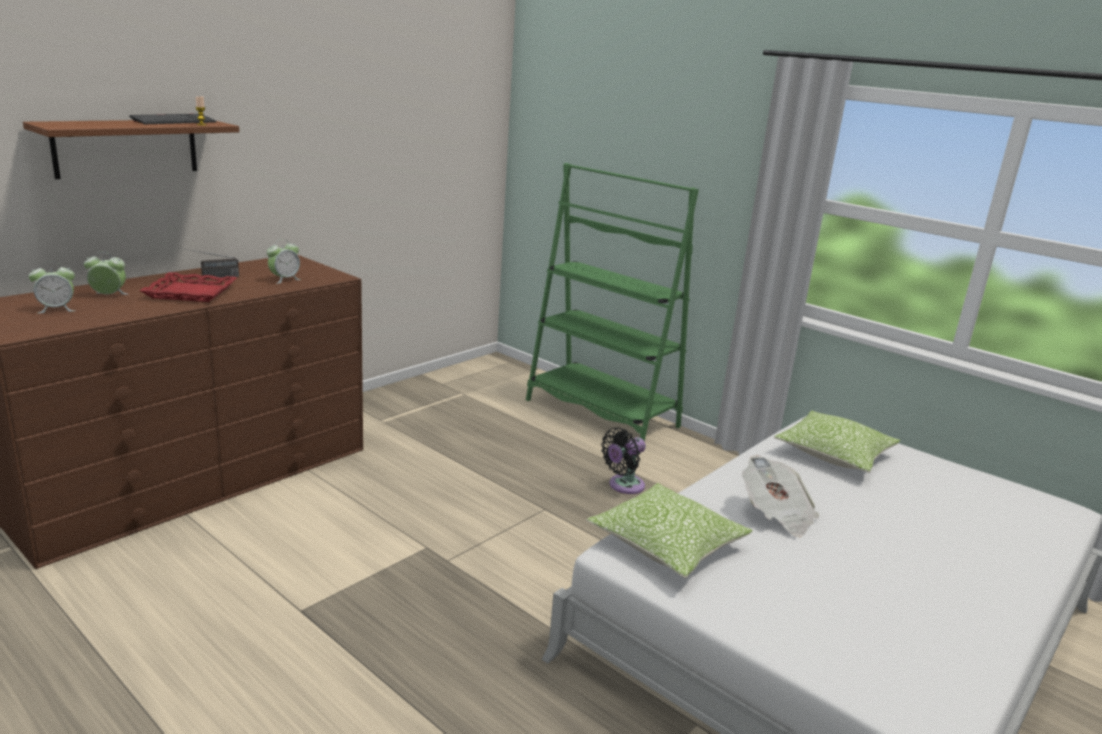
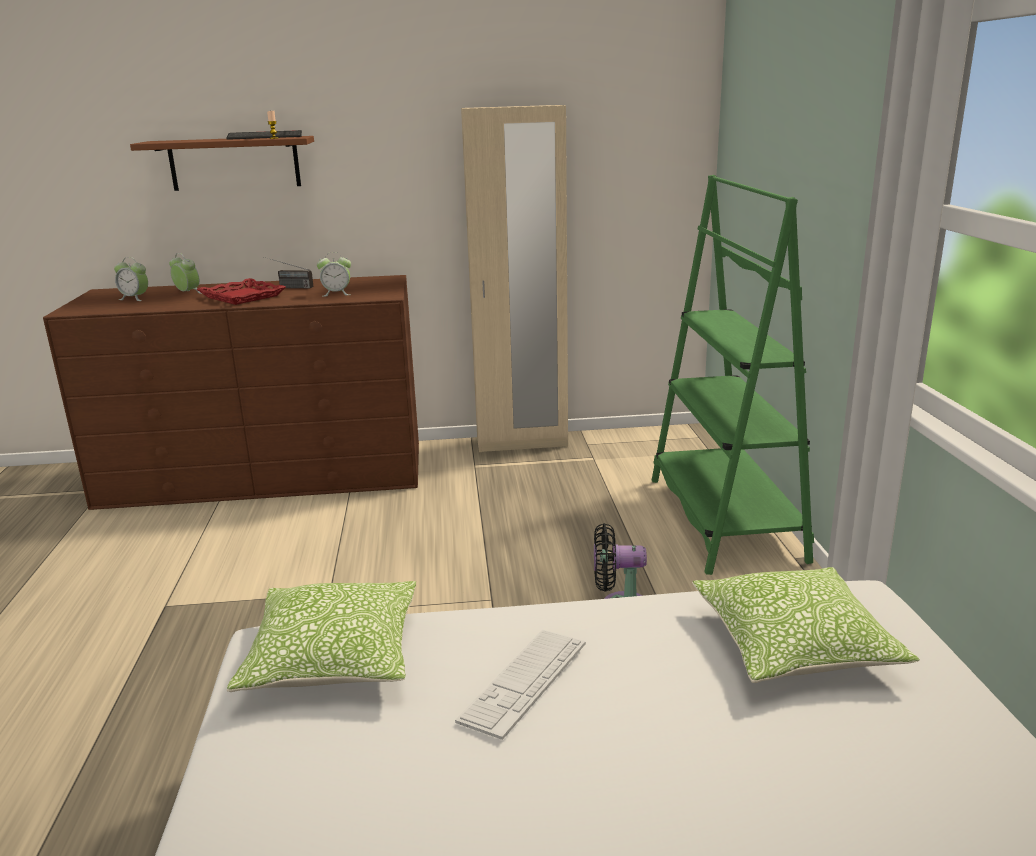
camera: 45 degrees right, 0 degrees up
newspaper [742,455,819,538] -> keyboard [455,630,586,740]
none -> beige wardrobe [461,105,568,452]

